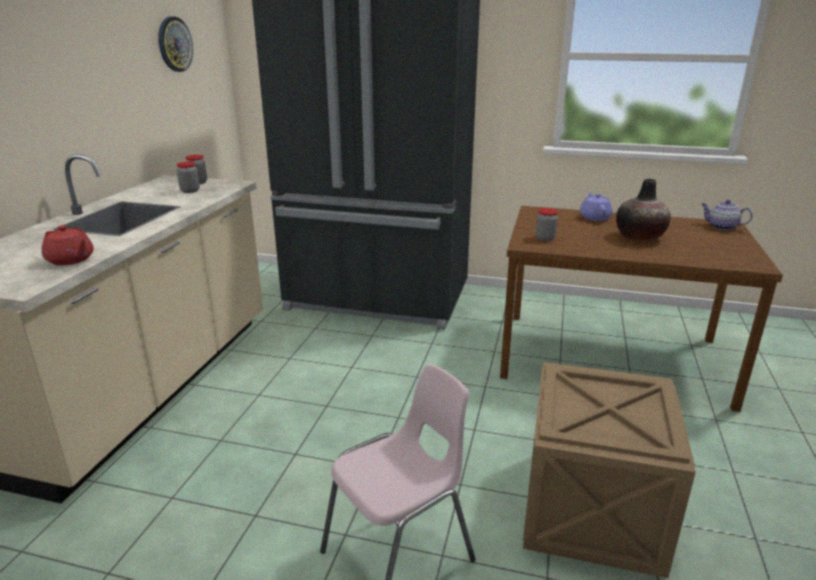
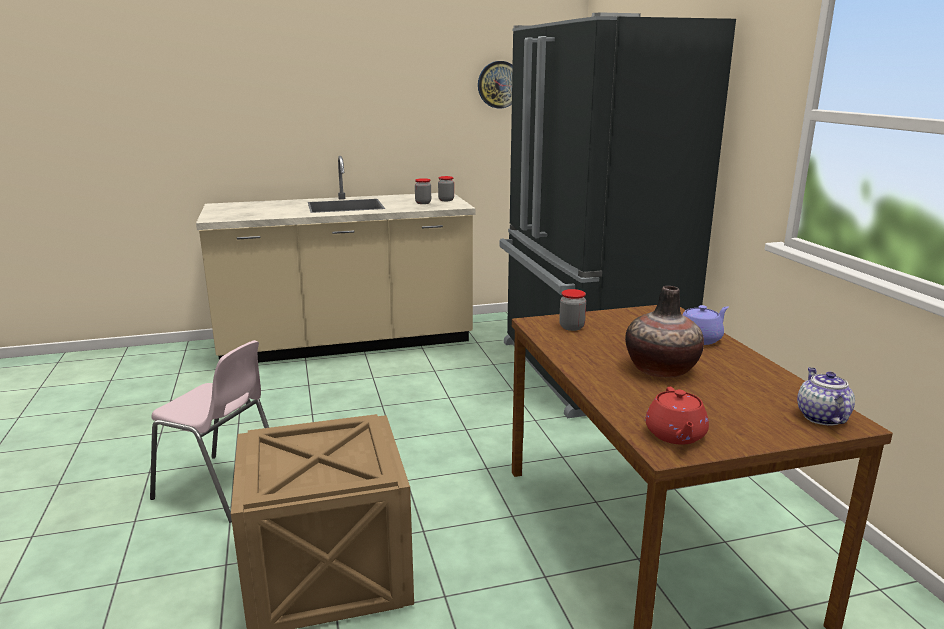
camera: 60 degrees right, 5 degrees down
red teapot [41,225,94,265] -> red teapot moved to [645,387,709,444]

